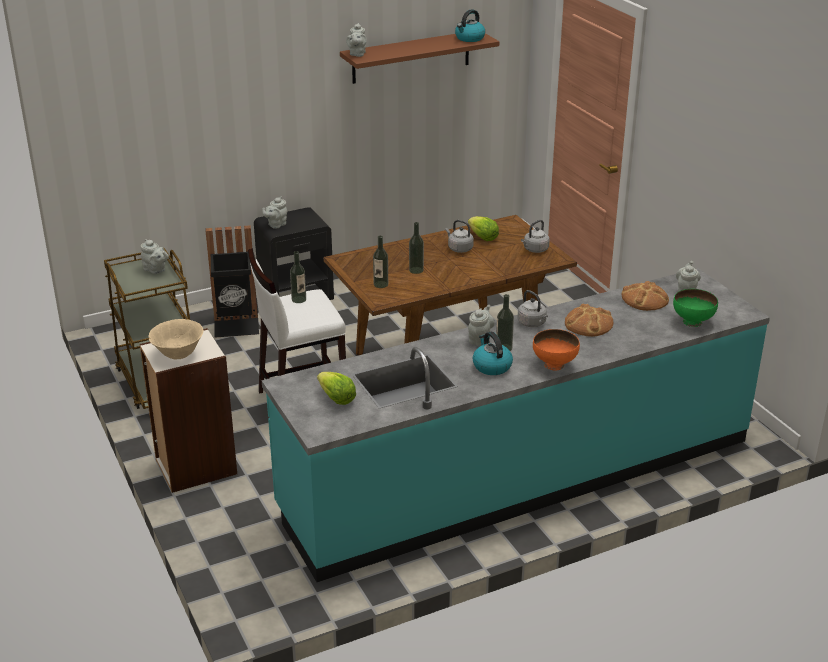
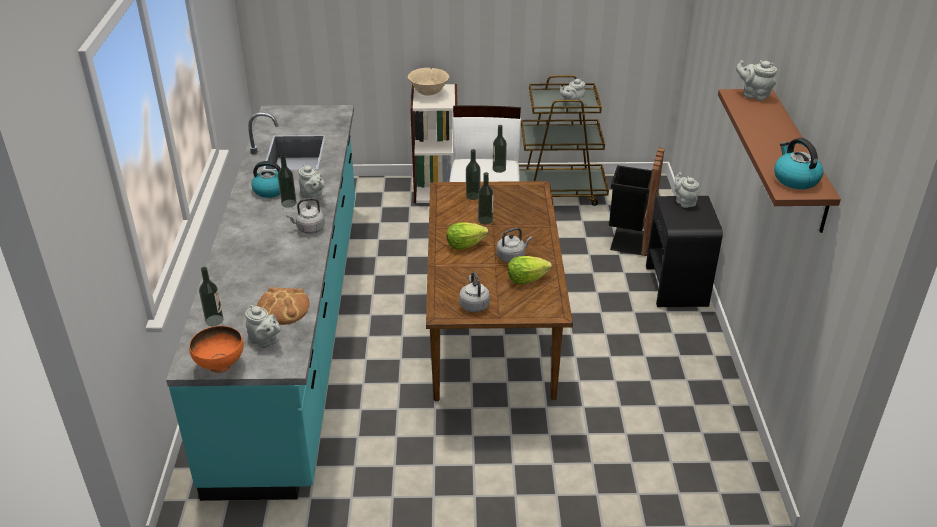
camera: 115 degrees right, 5 degrees up
lettuce [317,372,356,405] -> lettuce moved to [446,222,488,250]
orange bowl [533,329,580,370] -> orange bowl moved to [189,326,243,373]
bread [565,304,614,337] -> none
green bowl [673,289,718,327] -> bottle [199,267,224,326]

